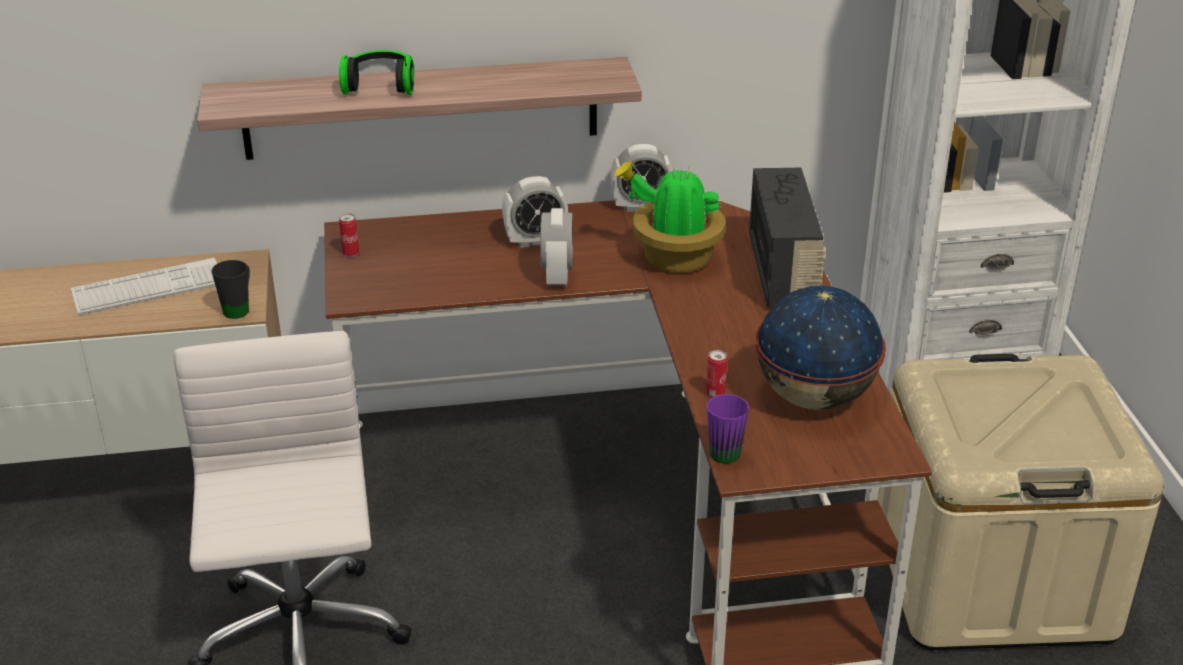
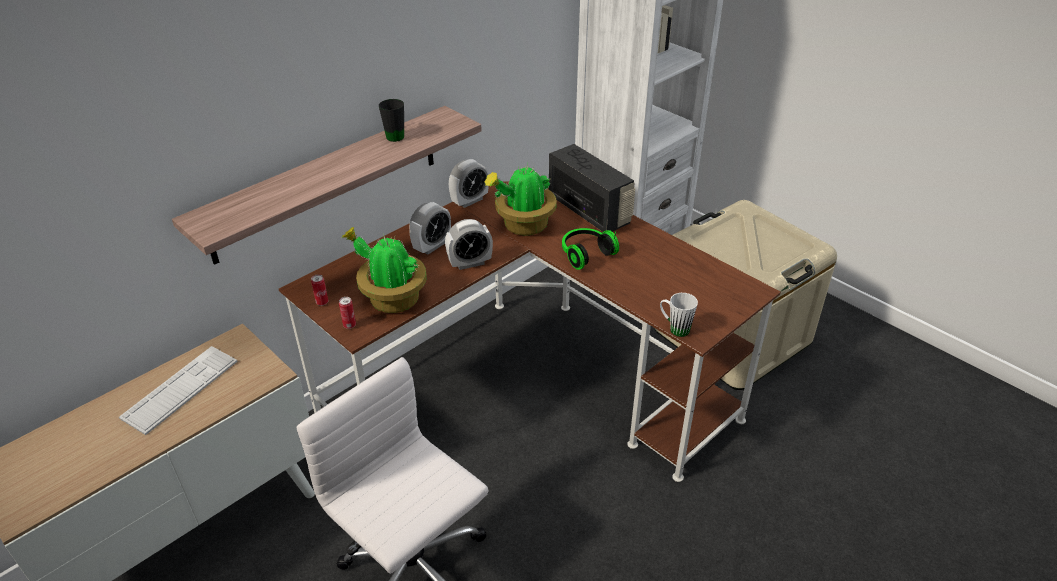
camera: 35 degrees left, 5 degrees up
black mug [212,260,250,319] -> black mug moved to [379,99,404,142]
headphones [339,50,414,95] -> headphones moved to [562,228,619,270]
alarm clock [540,208,573,286] -> alarm clock turned 105 degrees clockwise [445,219,493,270]
can [706,350,727,398] -> can moved to [339,297,356,329]
purple mug [707,394,749,464] -> white mug [660,293,698,337]
globe [755,285,886,410] -> none
none -> potted plant [341,227,427,313]

